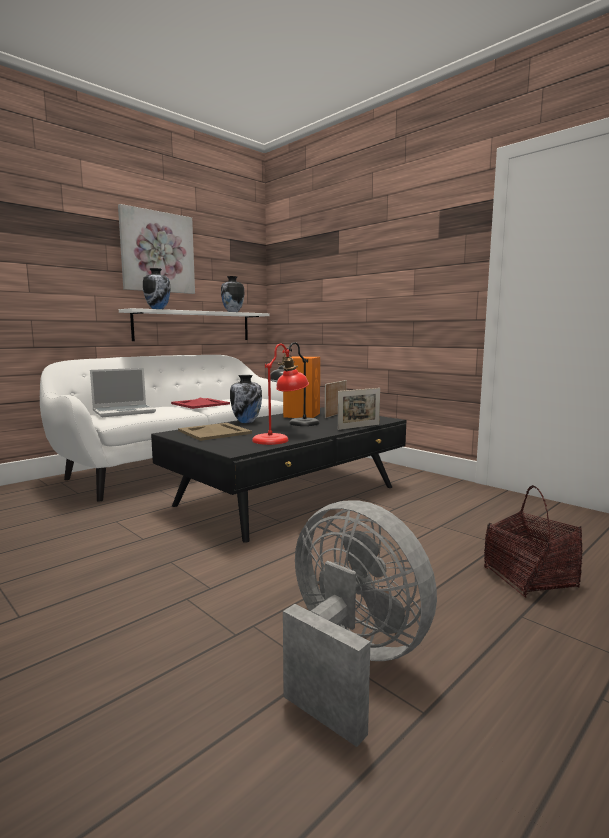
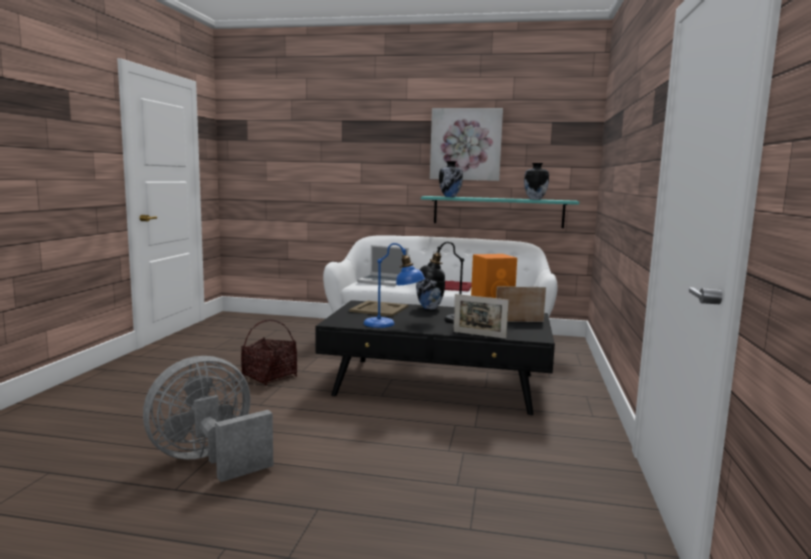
camera: 55 degrees right, 0 degrees up
white shelf [119,308,270,341] -> turquoise shelf [421,196,579,228]
red table lamp [252,344,309,445] -> blue table lamp [364,243,425,328]
grey fan [283,500,437,747] -> grey fan turned 135 degrees counterclockwise [143,356,273,482]
basket [484,485,583,598] -> basket moved to [241,320,297,385]

